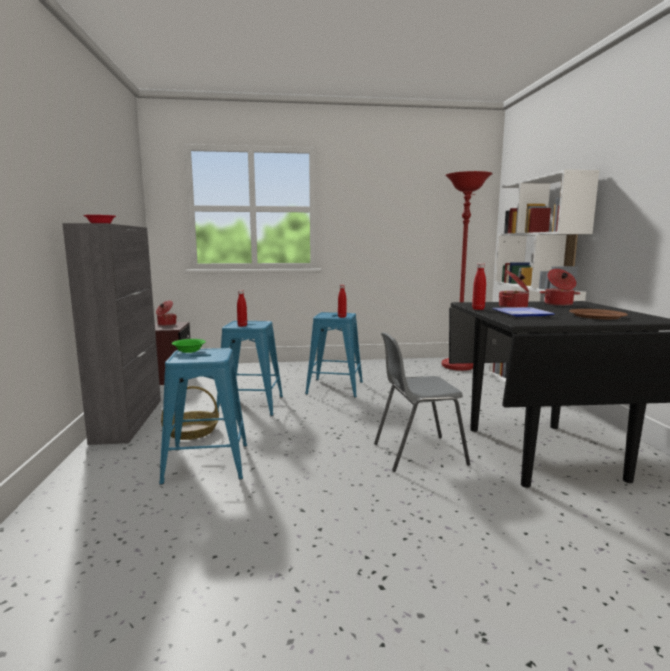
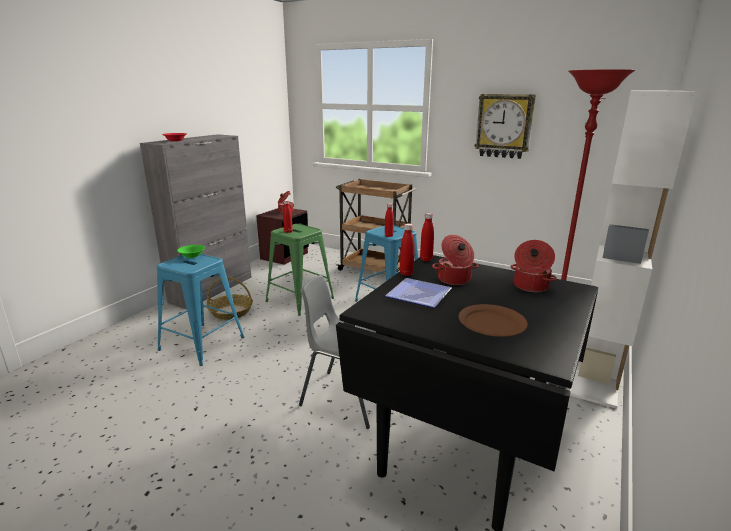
camera: 35 degrees right, 10 degrees up
blue stool [217,321,283,416] -> green stool [266,224,334,316]
none -> brown cart [336,179,417,274]
none -> red bottle [420,213,434,261]
none -> wall clock [475,94,536,159]

